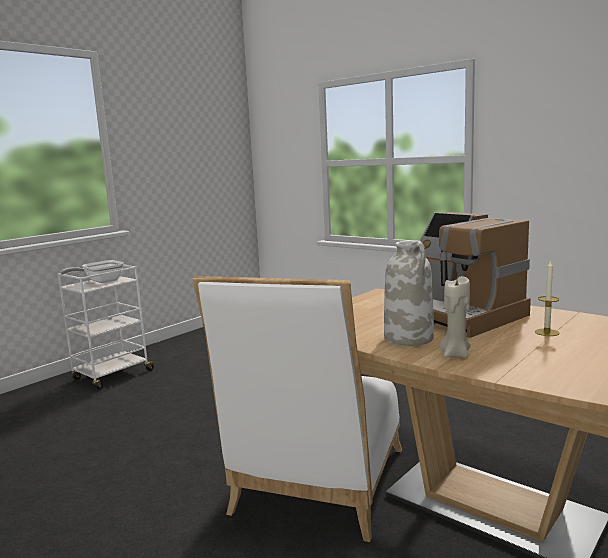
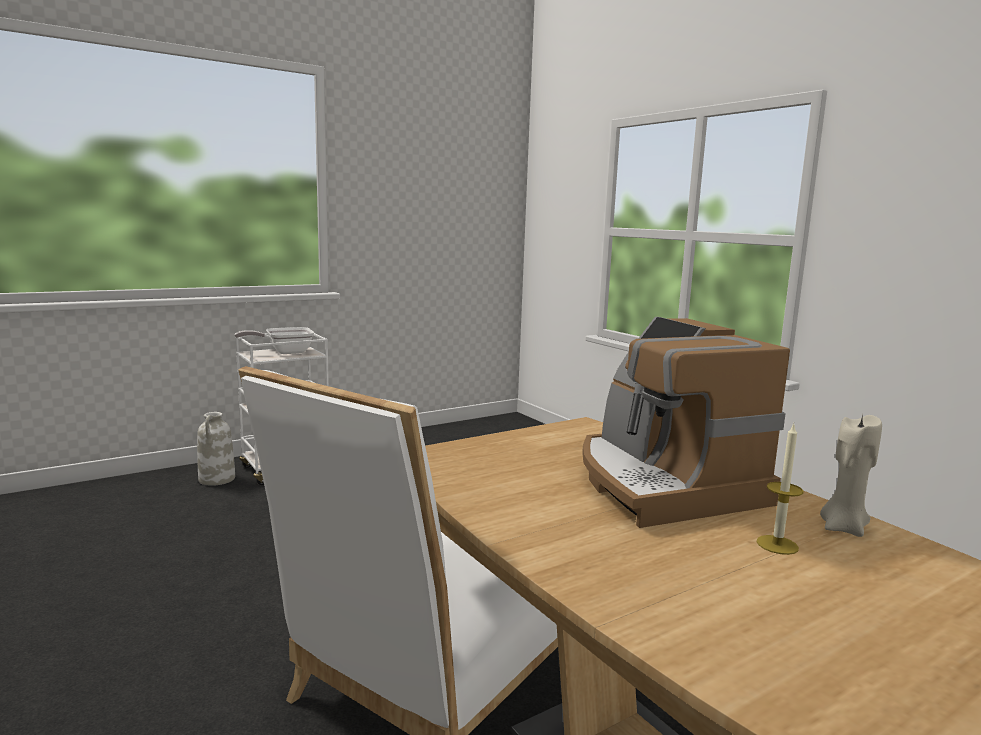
camera: 15 degrees right, 0 degrees up
white vase [384,241,434,346] -> white vase moved to [197,412,235,486]
beige candle [440,276,471,358] -> beige candle moved to [820,414,882,537]

